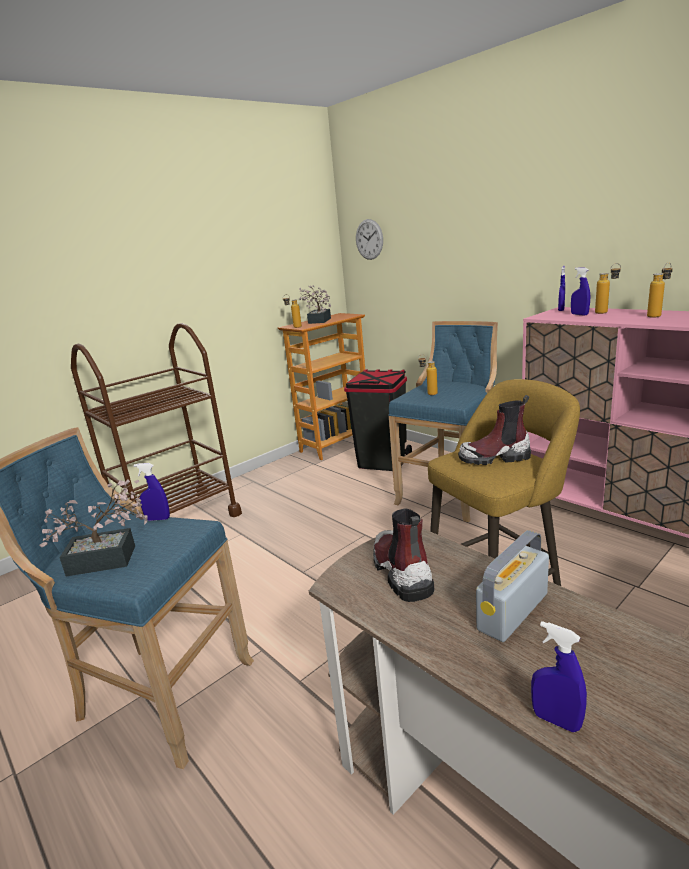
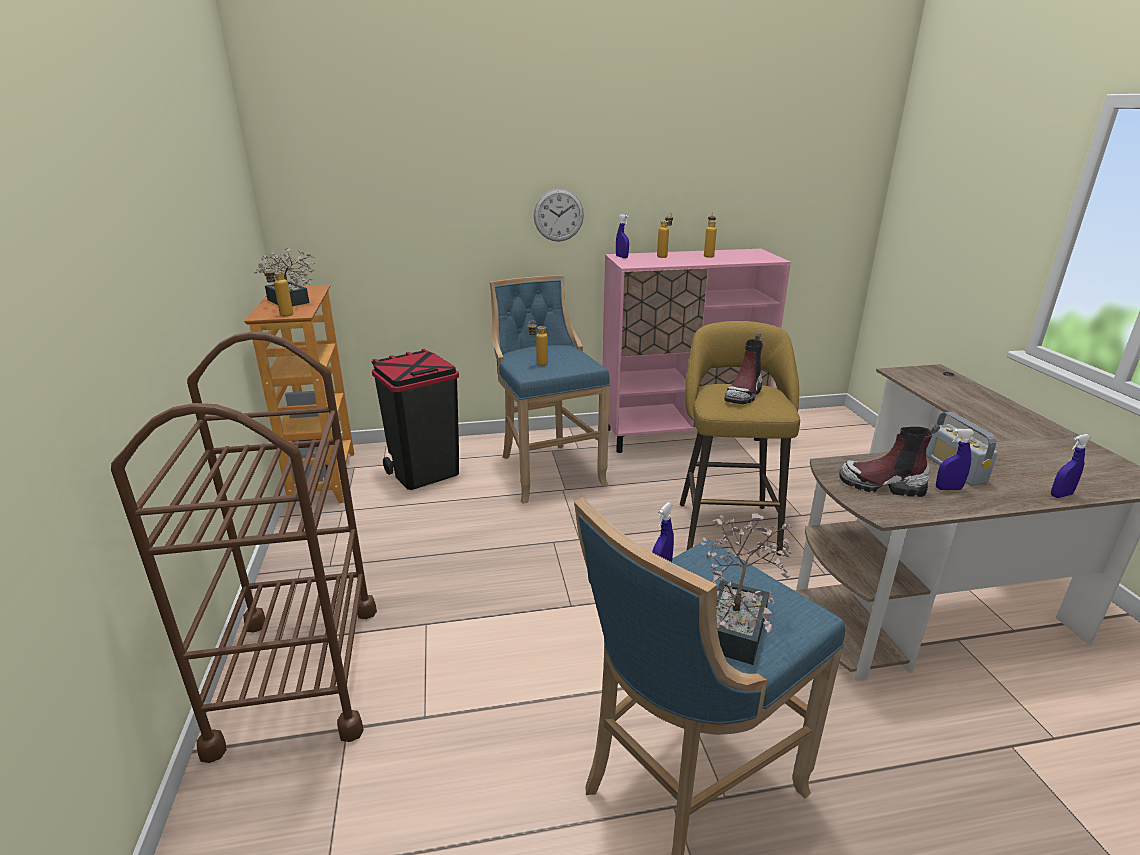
camera: 60 degrees left, 5 degrees up
wall clock [356,219,383,260] -> wall clock moved to [534,189,584,242]
blue spray bottle [571,267,590,316] -> blue spray bottle moved to [936,429,975,490]

